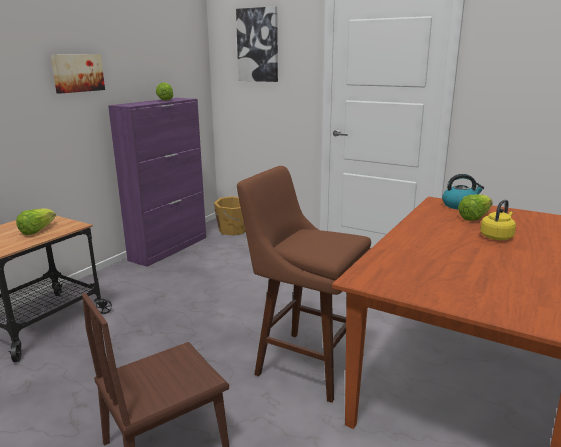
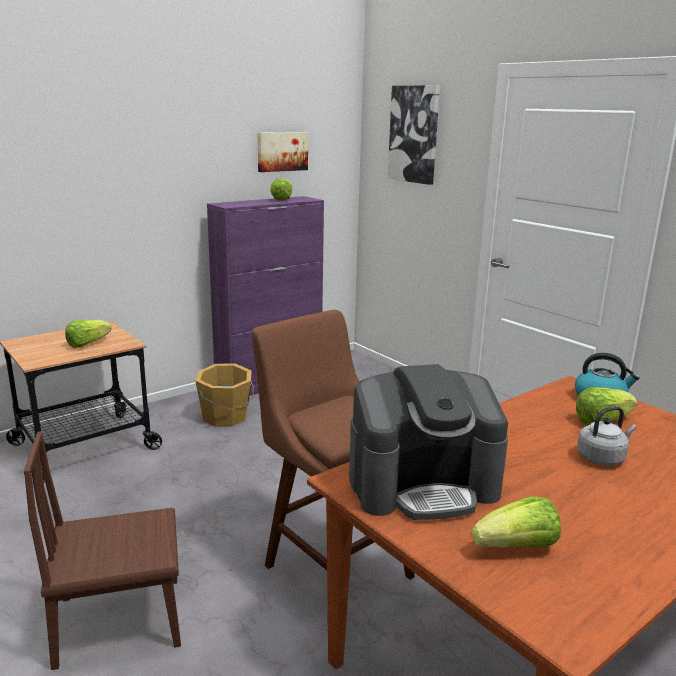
camera: 20 degrees right, 0 degrees up
picture [50,54,105,94] -> picture moved to [257,132,308,172]
orange bucket [214,196,245,235] -> orange bucket moved to [195,363,254,427]
yellow kettle [480,199,516,240] -> grey kettle [577,406,637,466]
none -> coffee machine [349,364,508,520]
none -> lettuce [472,496,561,548]

